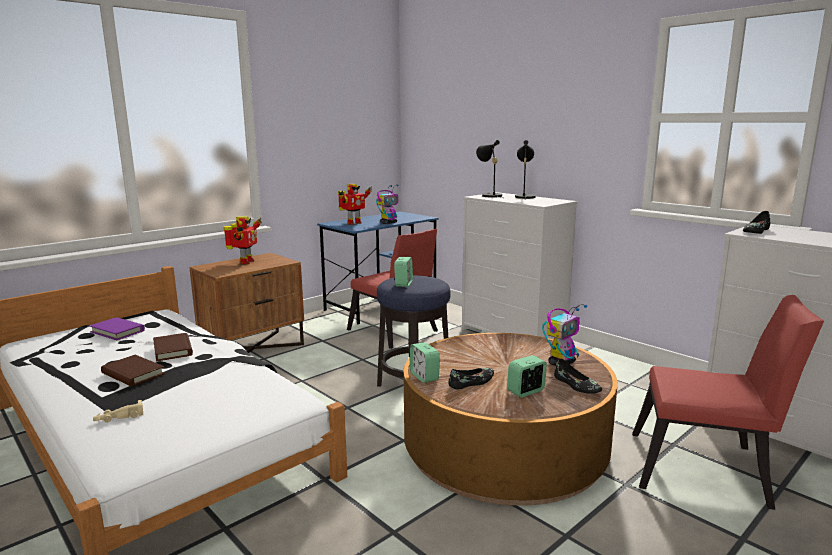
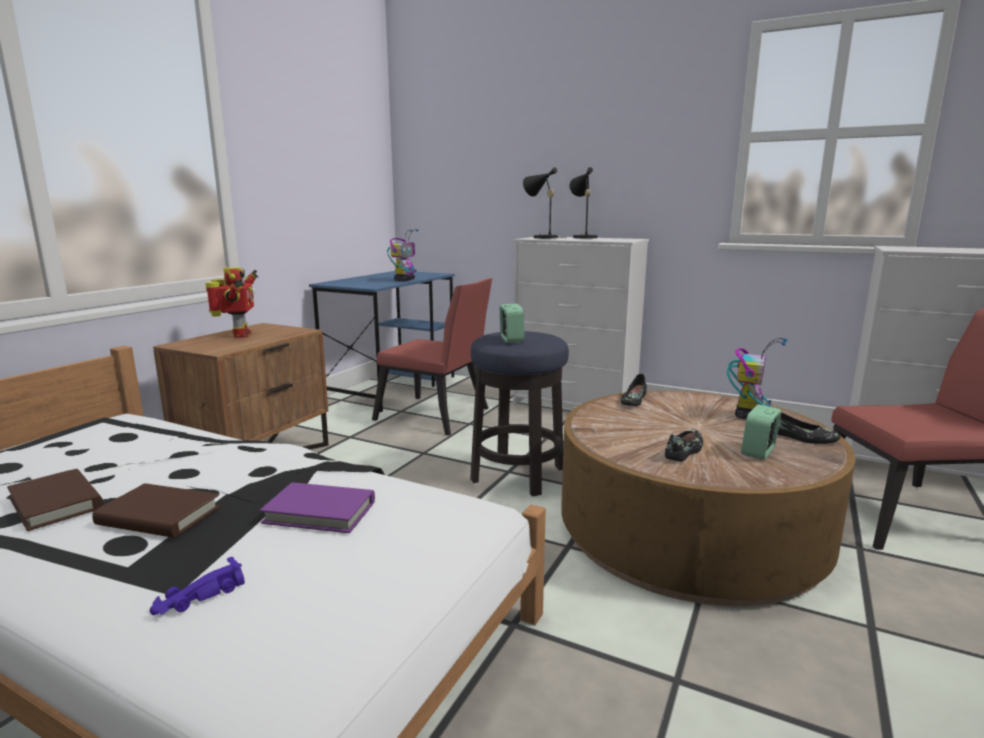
camera: 20 degrees left, 0 degrees up
purple book [89,317,145,340] -> purple book moved to [260,482,375,533]
beige toy car [93,400,143,422] -> purple toy car [150,557,245,615]
brown book [153,333,193,362] -> brown book moved to [7,469,103,531]
toy robot [338,184,373,225] -> none
alarm clock [410,342,440,383] -> none
black shoe [743,211,771,234] -> black shoe moved to [621,374,647,406]

